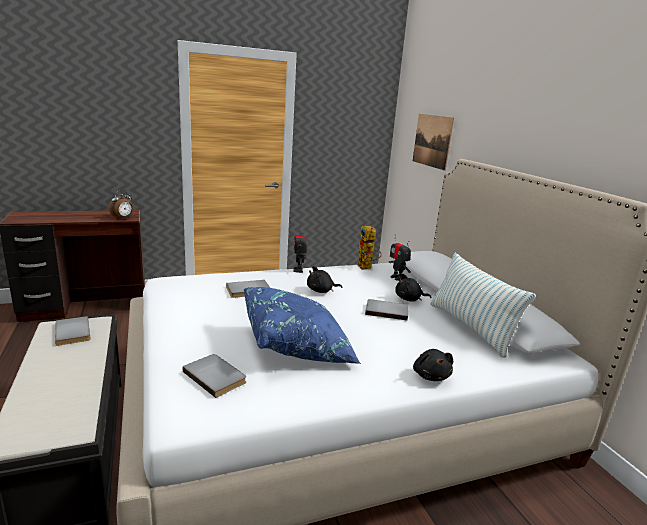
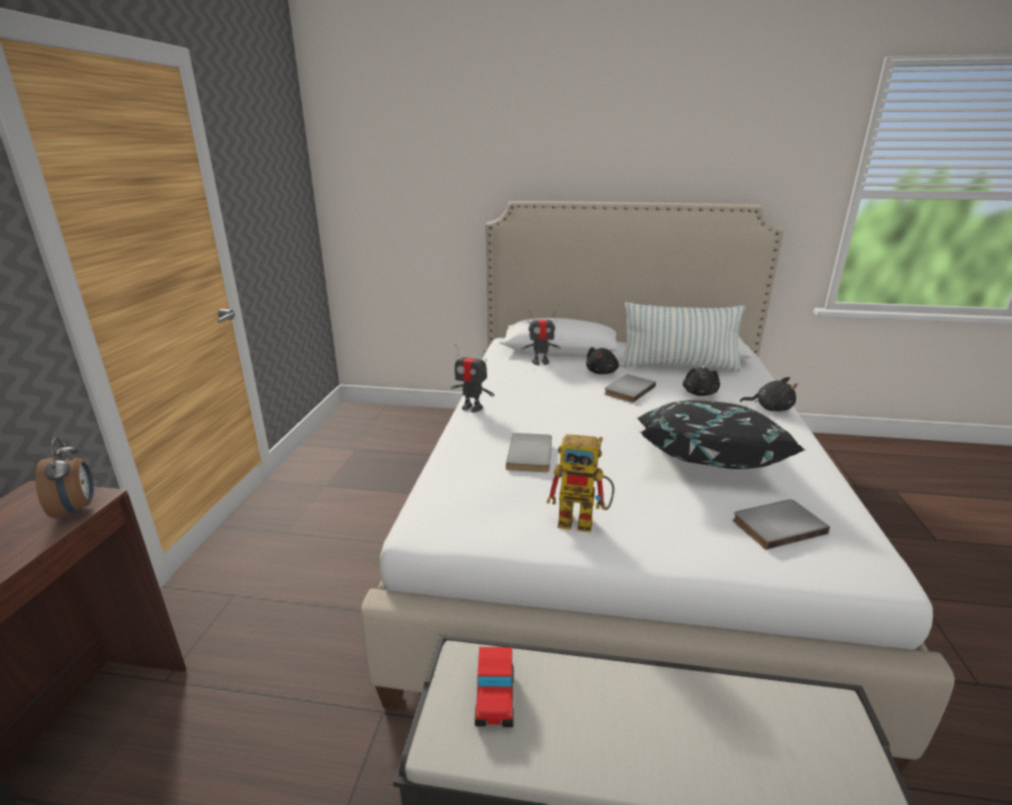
camera: 60 degrees left, 5 degrees up
grey book [55,316,91,346] -> toy car [475,647,514,727]
blue pillow [244,287,361,364] -> black pillow [637,400,805,469]
black plush toy [307,266,342,293] -> black plush toy moved to [683,367,720,396]
toy robot [357,226,382,270] -> toy robot moved to [547,434,614,532]
picture [413,114,454,171] -> none

